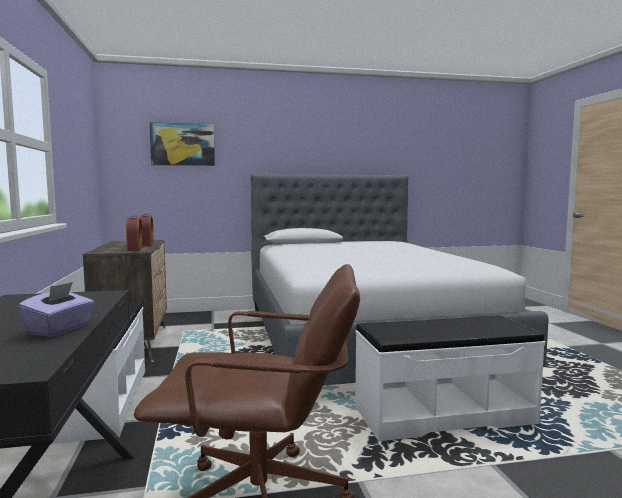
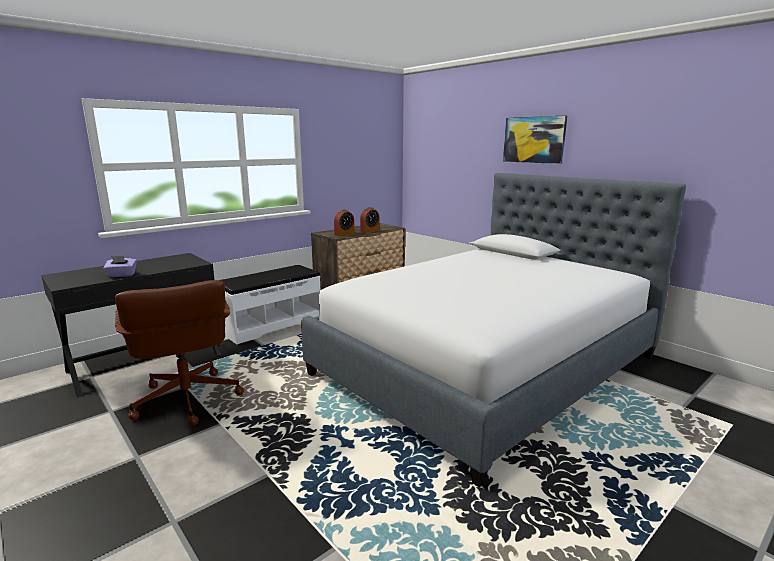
camera: 60 degrees right, 10 degrees up
picture [149,122,215,166] -> picture moved to [503,115,567,164]
white bench [355,315,545,442] -> none

